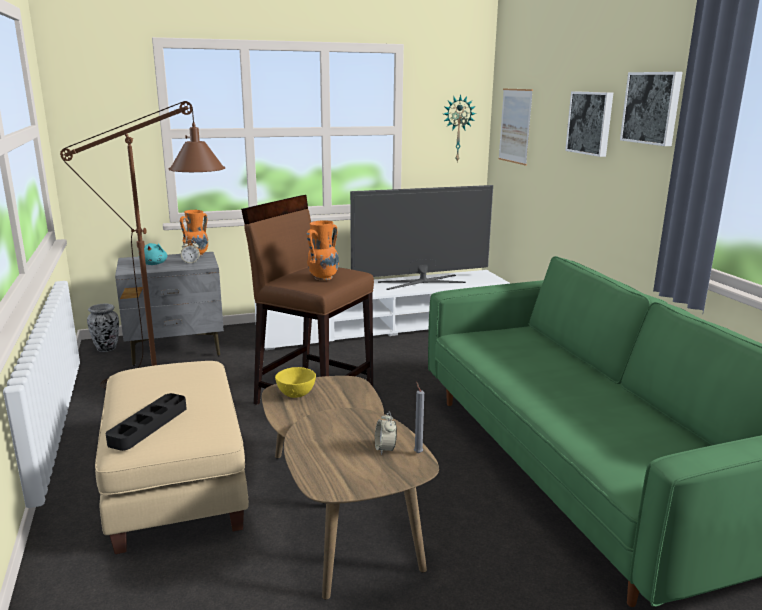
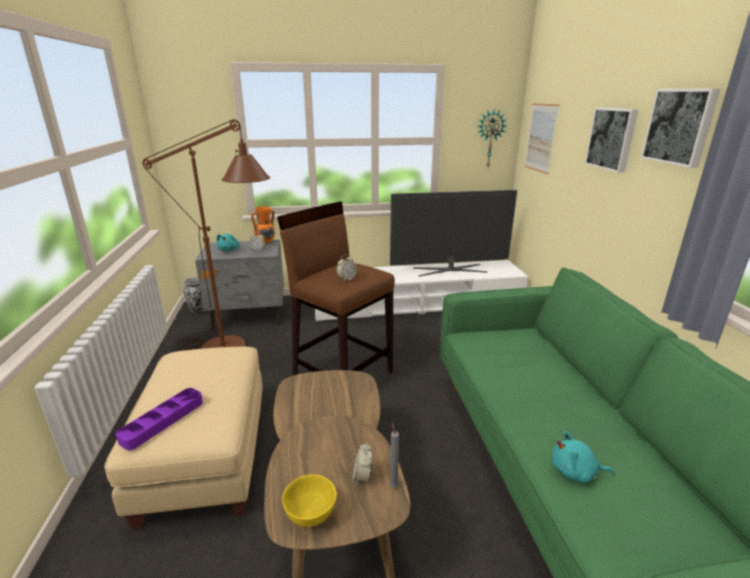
camera: 10 degrees right, 5 degrees up
black tray [106,393,187,451] -> purple tray [116,388,203,450]
yellow bowl [275,367,316,398] -> yellow bowl moved to [282,474,337,527]
orange vase [307,220,339,281] -> alarm clock [336,254,357,281]
none -> turquoise plush toy [552,431,614,483]

